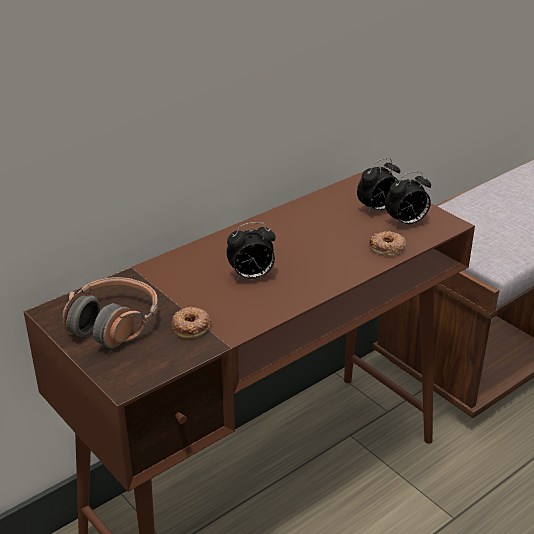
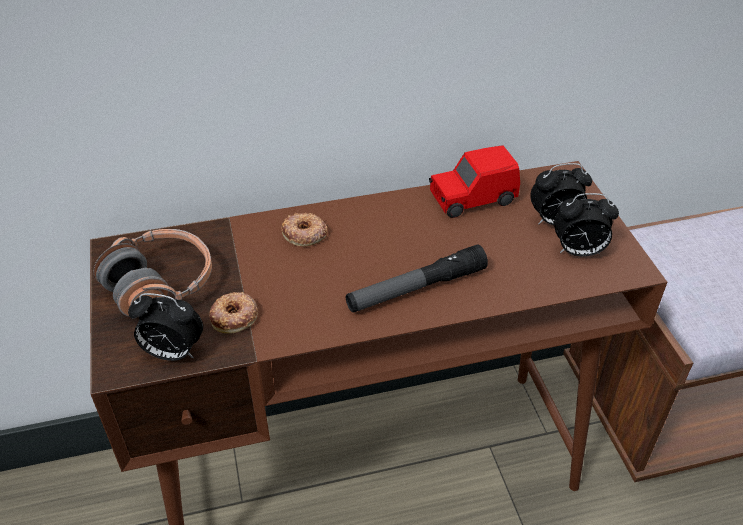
camera: 25 degrees right, 10 degrees up
alarm clock [227,222,276,280] -> alarm clock moved to [128,293,203,361]
donut [369,231,407,256] -> donut moved to [281,213,327,246]
none -> flashlight [346,244,488,312]
none -> red toy car [429,145,520,218]

